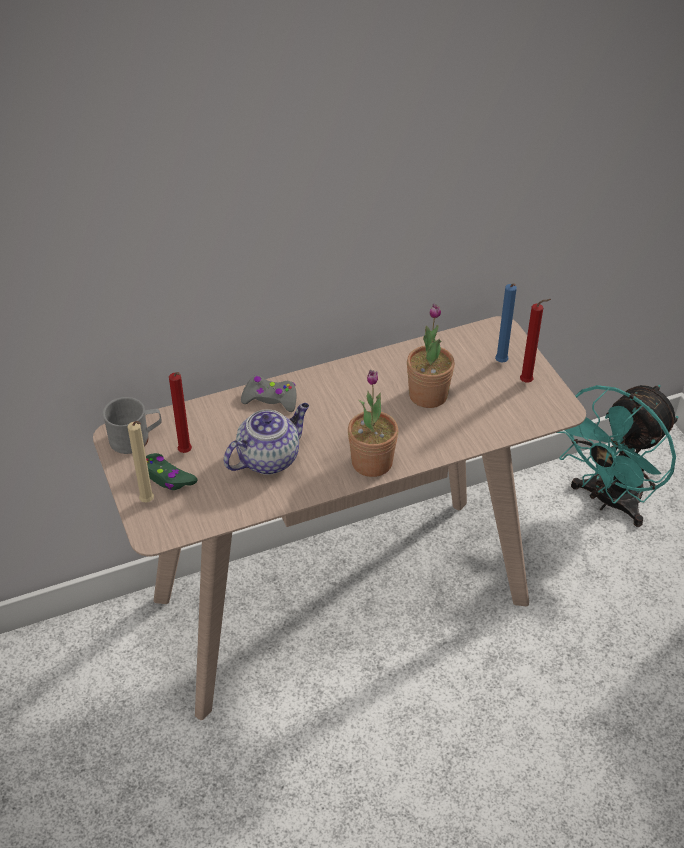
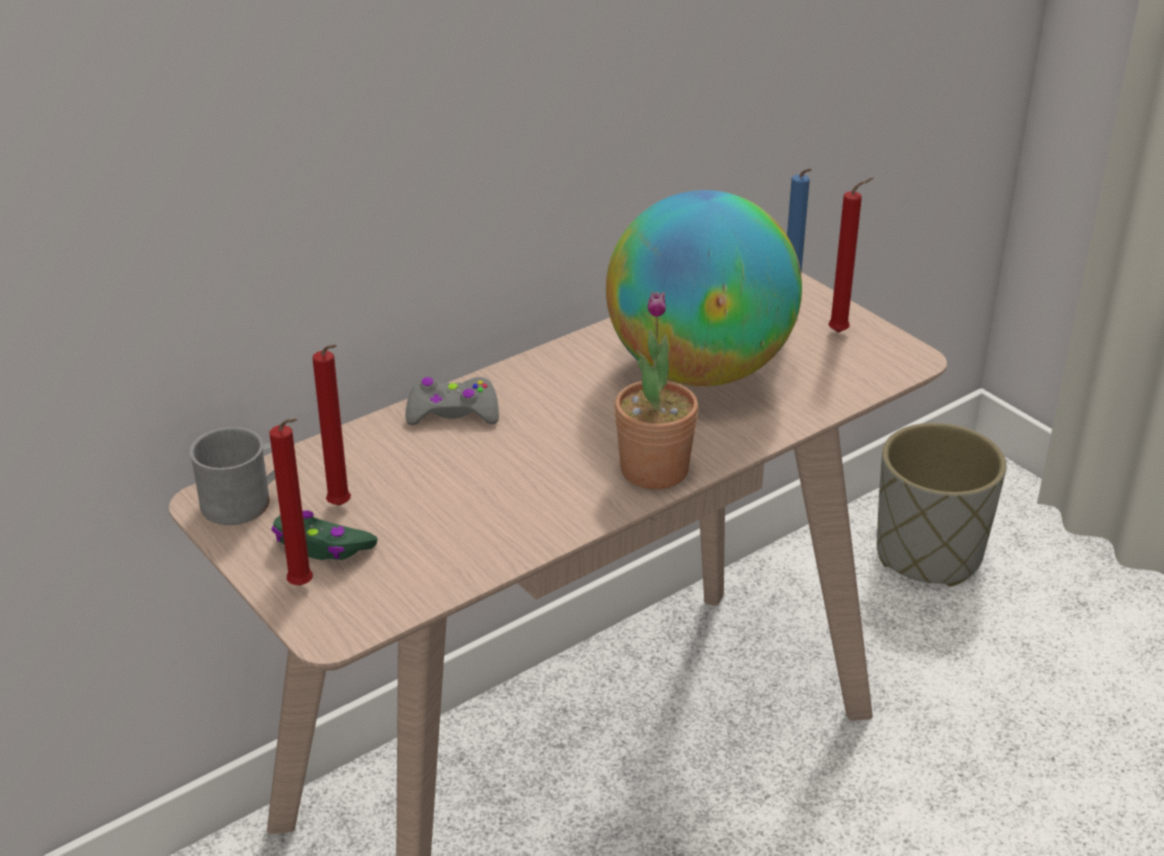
camera: 15 degrees left, 10 degrees down
beige candle [127,421,154,503] -> red candle [270,418,313,585]
teapot [224,403,309,475] -> none
potted plant [407,303,455,408] -> globe [606,190,802,386]
turquoise fan [557,385,679,527] -> grey planter [877,423,1006,586]

